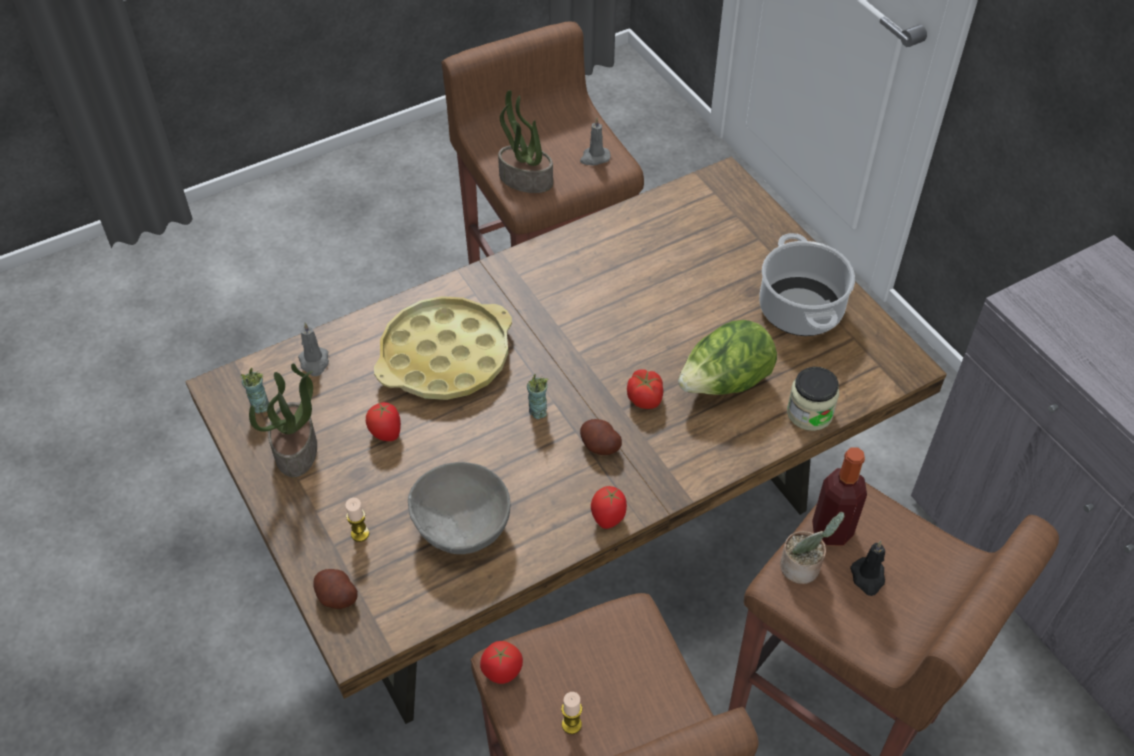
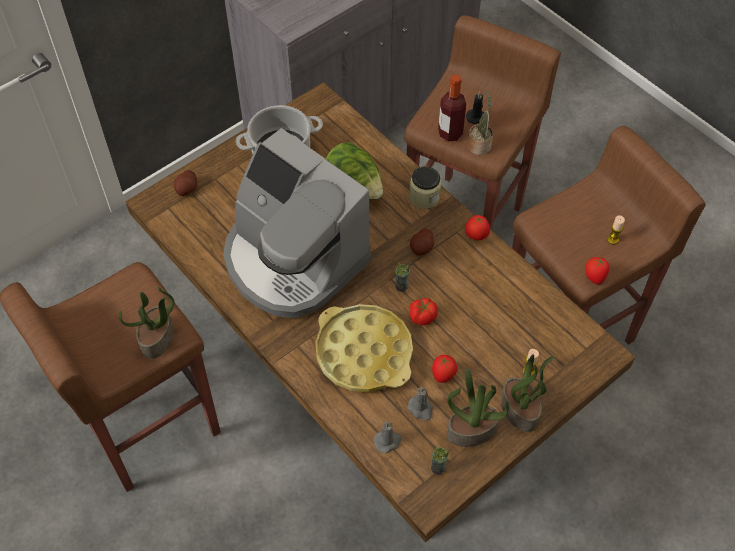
camera: 100 degrees left, 5 degrees up
potato [313,569,358,609] -> potato moved to [174,170,197,196]
grey bowl [408,462,510,554] -> none
grey candle [580,117,611,165] -> grey candle moved to [407,387,433,421]
tomato [627,369,664,409] -> tomato moved to [410,298,438,325]
jar [787,367,839,431] -> jar moved to [409,166,441,209]
none -> coffee machine [223,128,371,318]
none -> potted plant [501,354,554,432]

